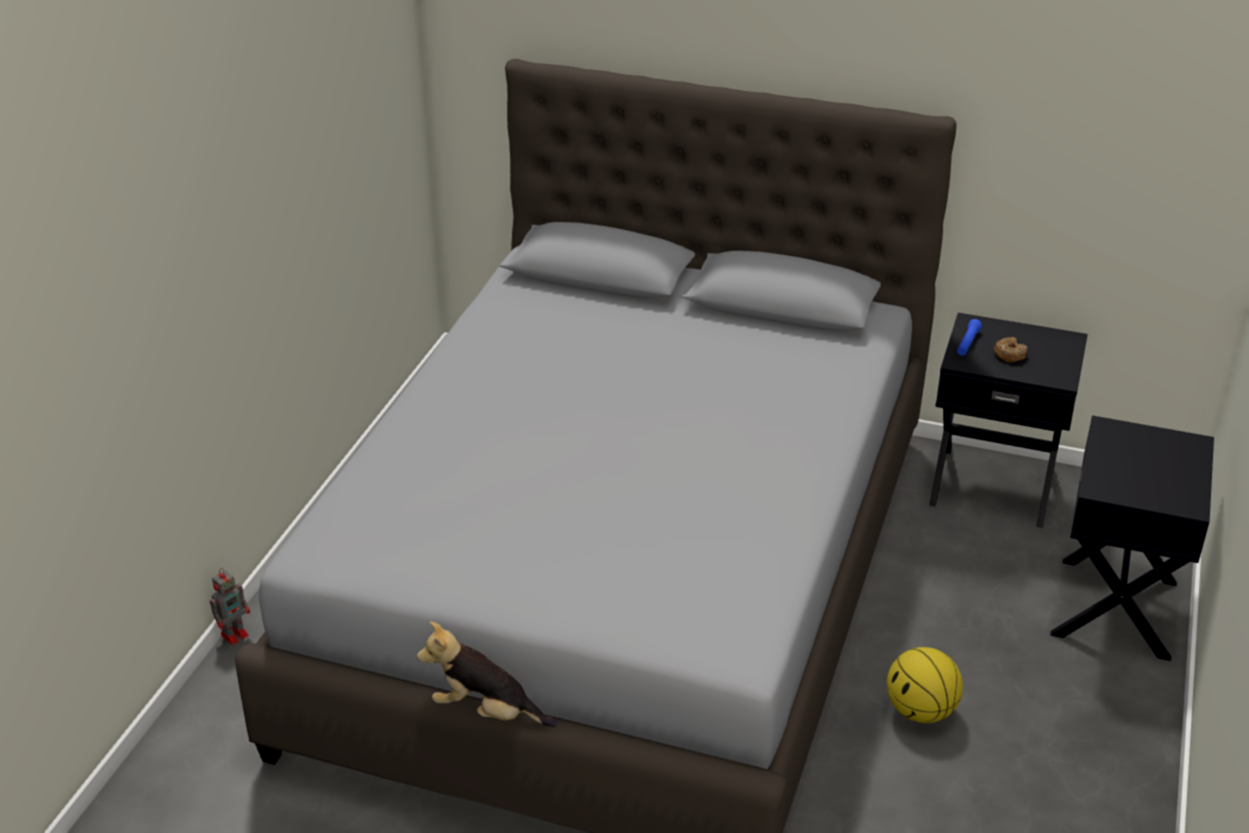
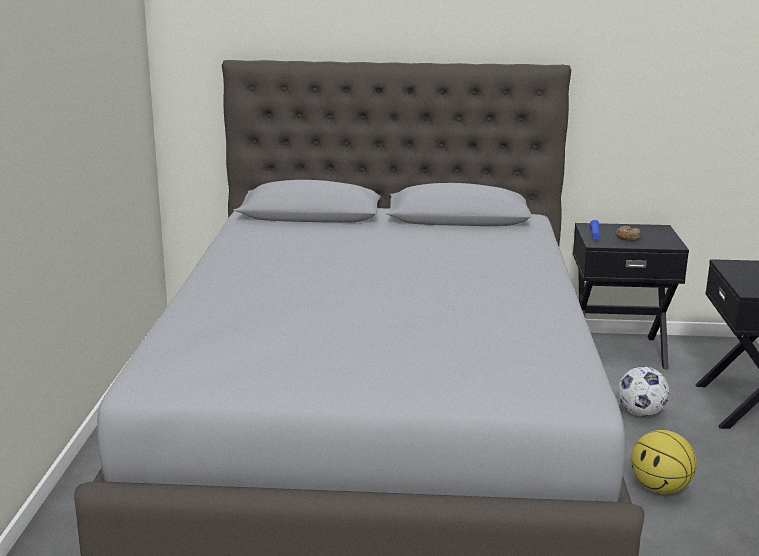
camera: 15 degrees left, 15 degrees down
toy robot [210,568,250,645] -> none
plush toy [417,621,558,727] -> none
none -> football [618,366,669,417]

